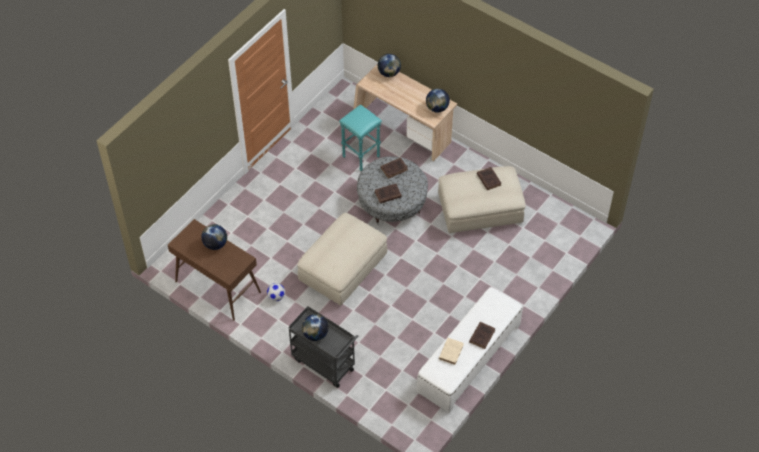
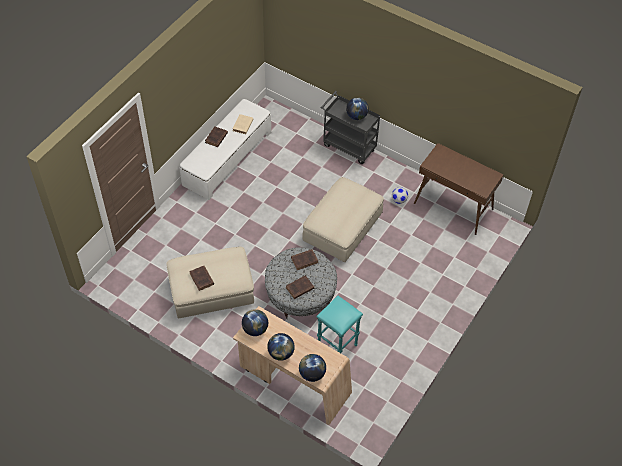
camera: 175 degrees right, 0 degrees up
globe [201,224,227,250] -> globe moved to [267,333,295,361]

